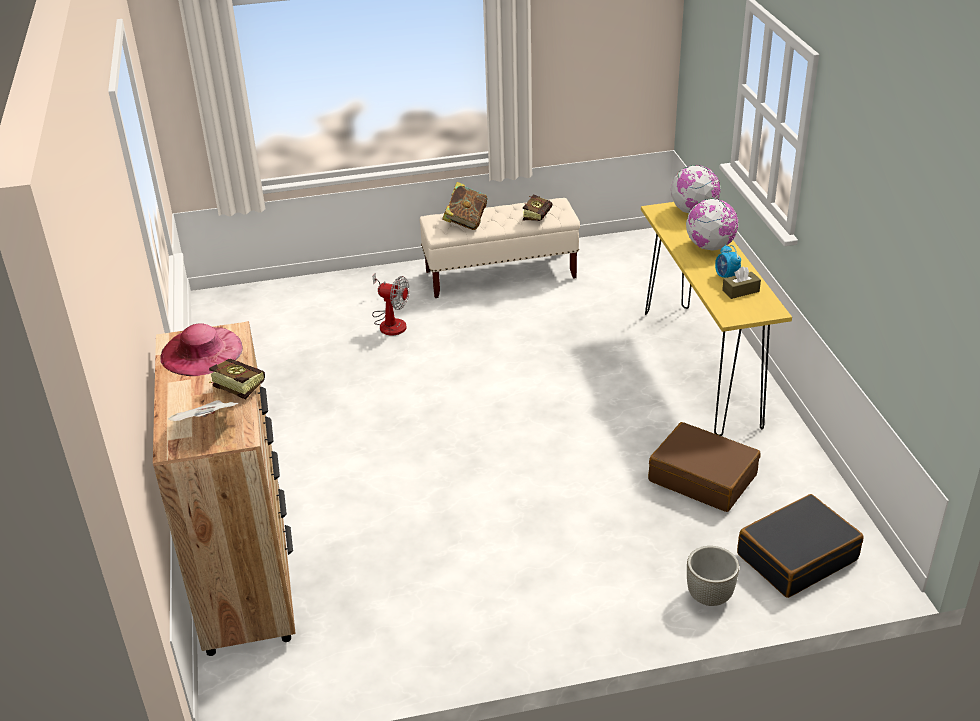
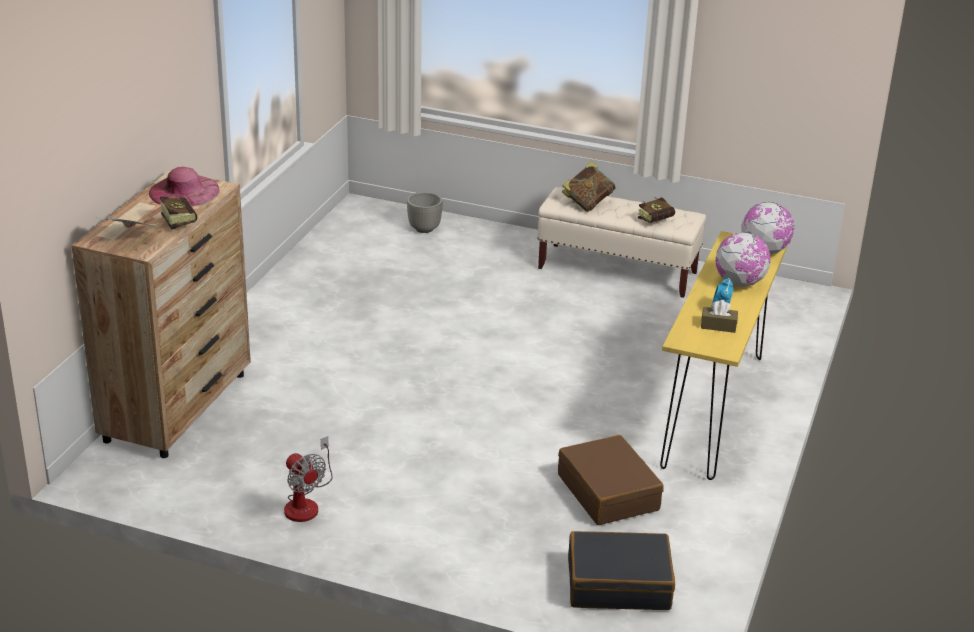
camera: 30 degrees right, 5 degrees down
fan [372,273,410,336] -> fan moved to [284,436,333,522]
grey planter [687,546,739,606] -> grey planter moved to [407,192,443,233]

